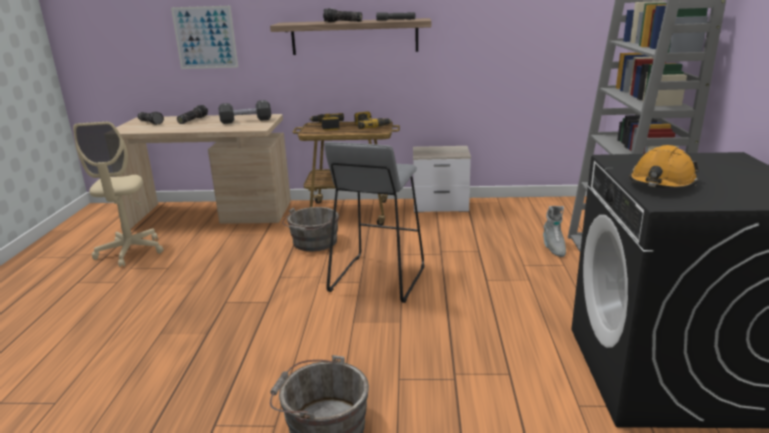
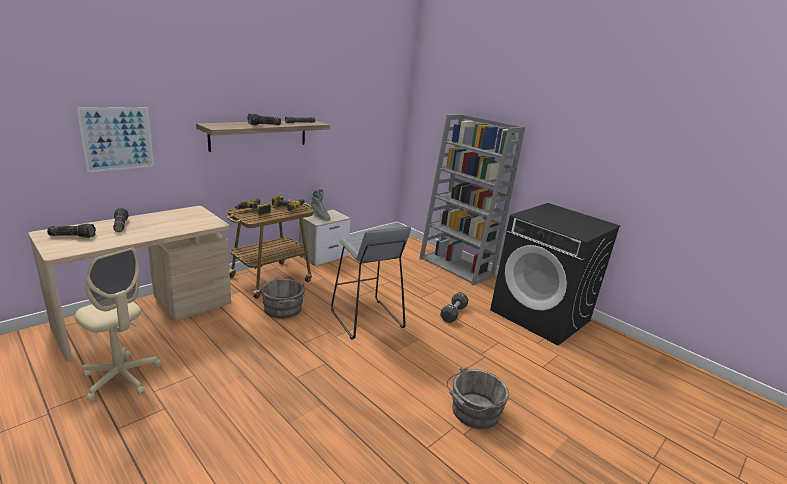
camera: 50 degrees left, 0 degrees up
black dumbbell [218,100,271,124] -> black dumbbell moved to [440,292,469,323]
grey boot [543,206,566,257] -> grey boot moved to [309,188,330,220]
orange hard hat [629,145,699,189] -> none

